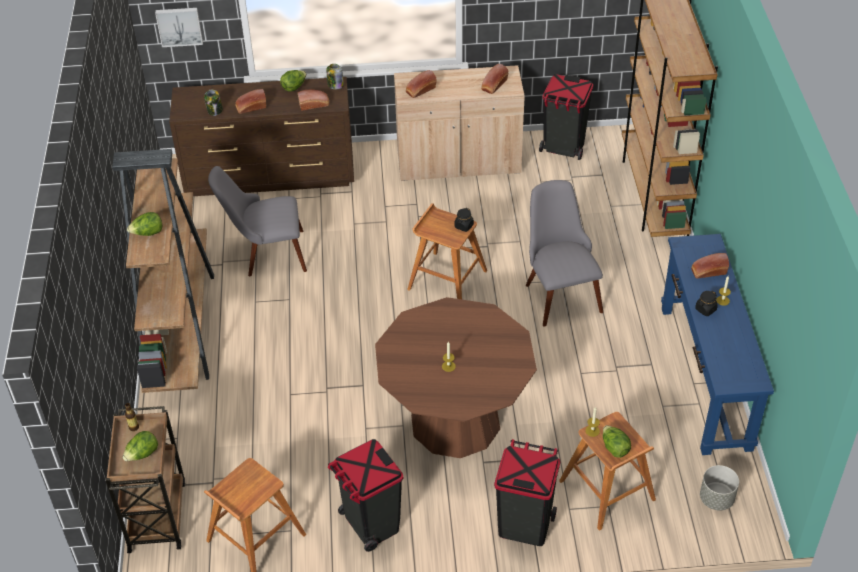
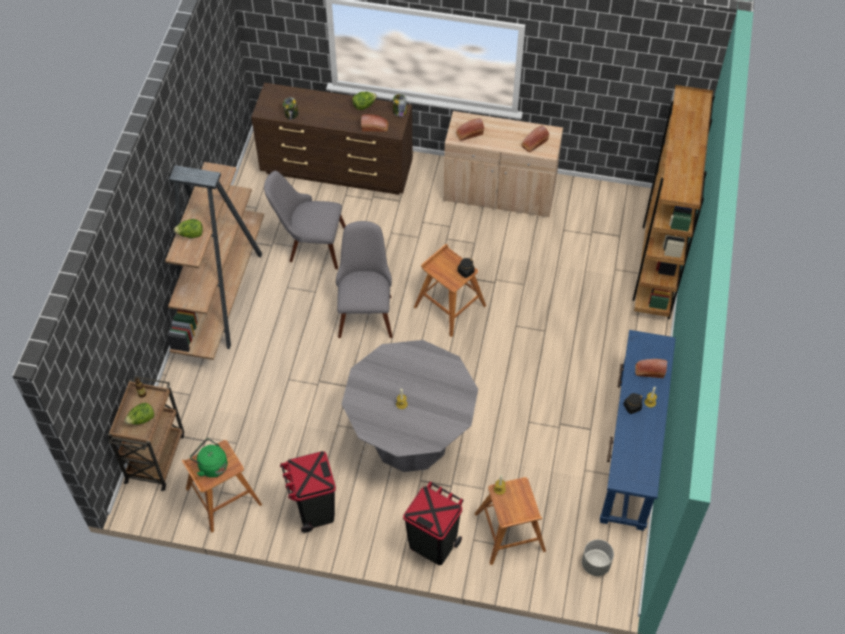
camera: 15 degrees right, 10 degrees up
picture [155,8,203,47] -> none
bread [235,89,266,114] -> none
brown dining table [375,297,537,458] -> grey dining table [342,340,478,472]
grey chair [526,180,603,327] -> grey chair moved to [336,221,393,338]
black trash can [539,74,593,160] -> none
lettuce [603,425,631,458] -> none
none -> green kettle [190,438,227,478]

